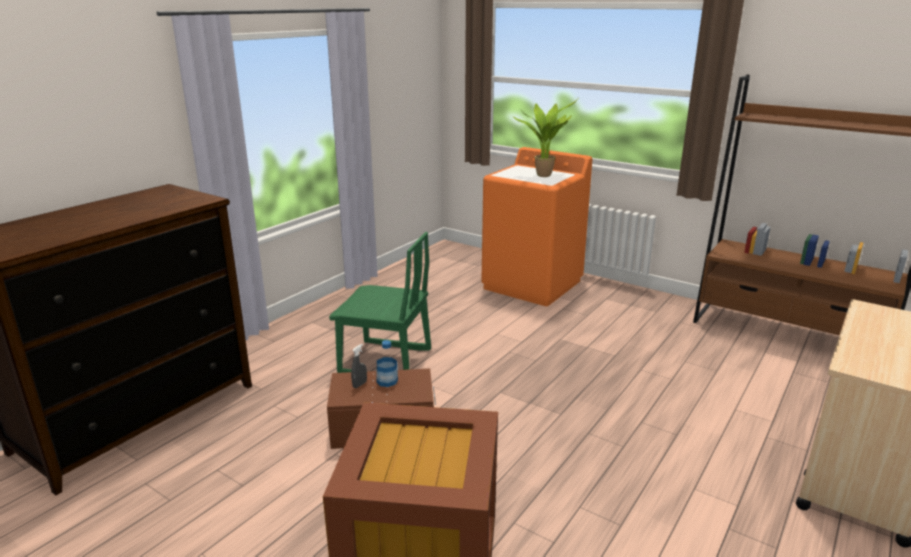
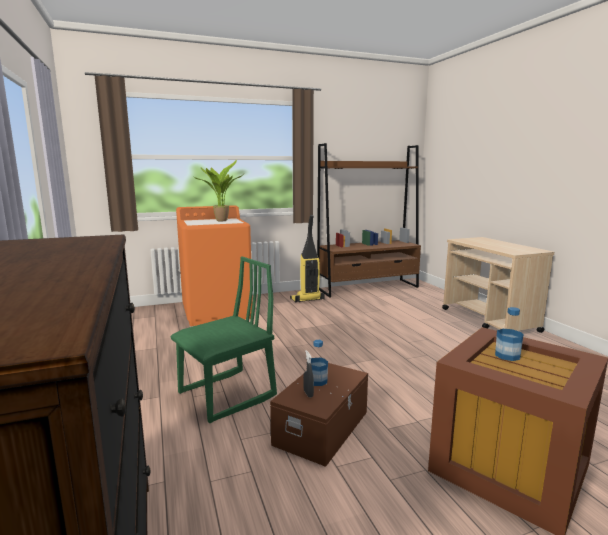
camera: 55 degrees left, 10 degrees down
none -> vacuum cleaner [290,215,325,302]
none -> bottle [495,307,524,361]

